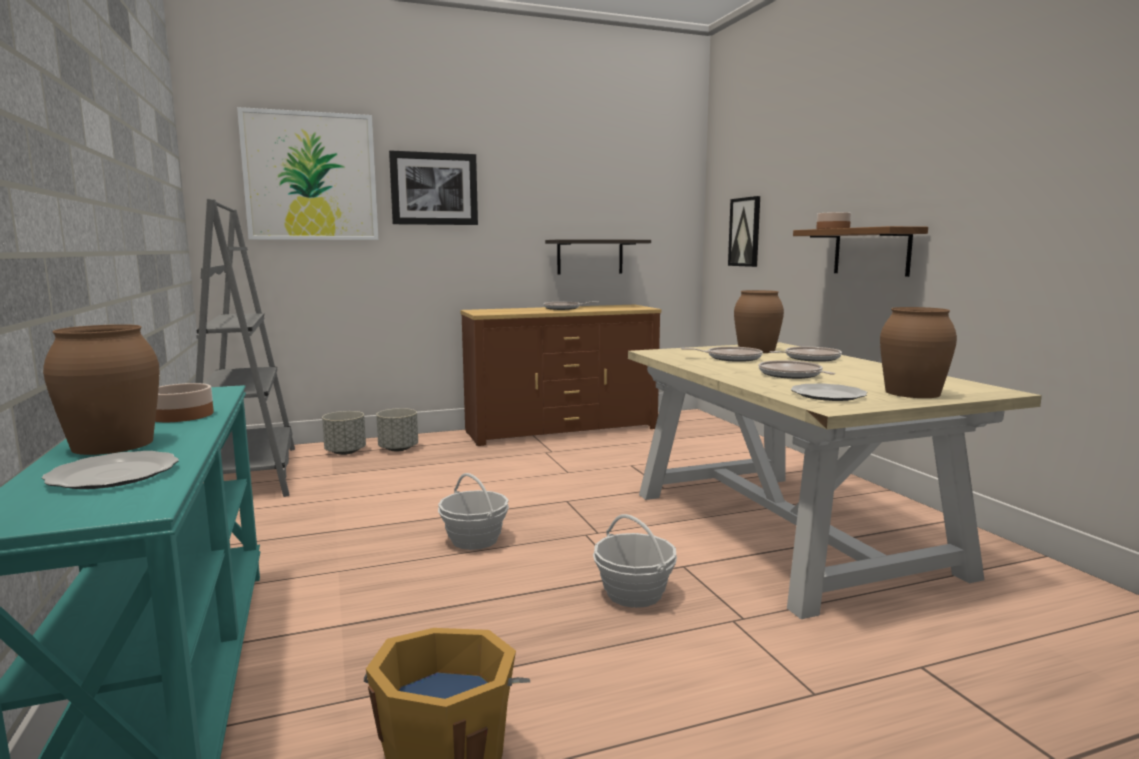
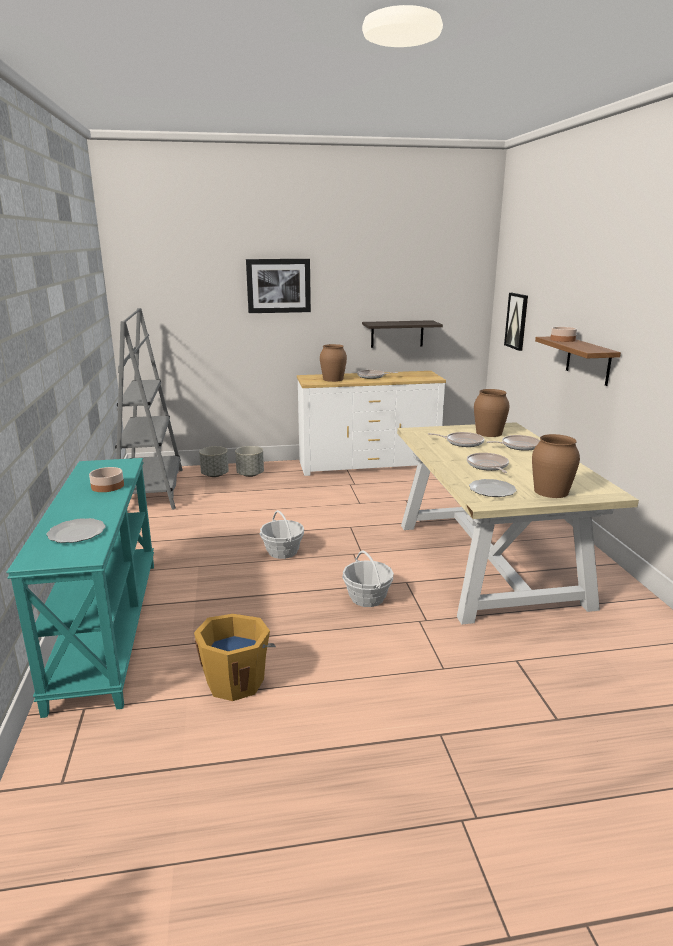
camera: 10 degrees right, 10 degrees up
brown vase [43,324,159,455] -> brown vase moved to [320,344,347,382]
picture [237,107,378,240] -> none
brown dresser [460,304,661,446] -> white dresser [297,371,446,476]

